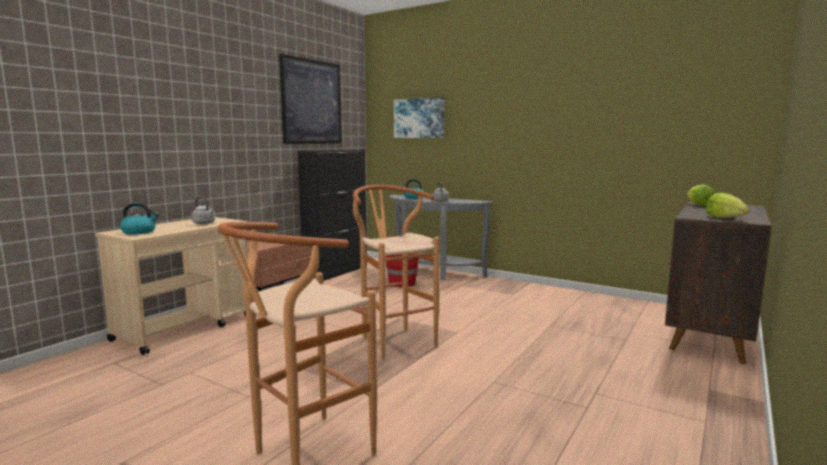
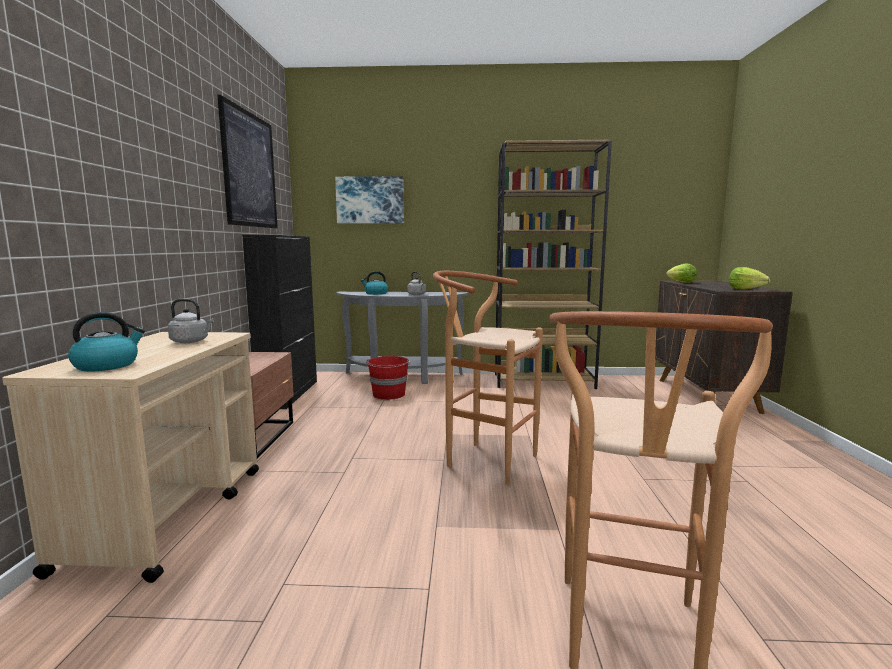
camera: 30 degrees left, 0 degrees up
none -> brown bookcase [495,140,612,389]

